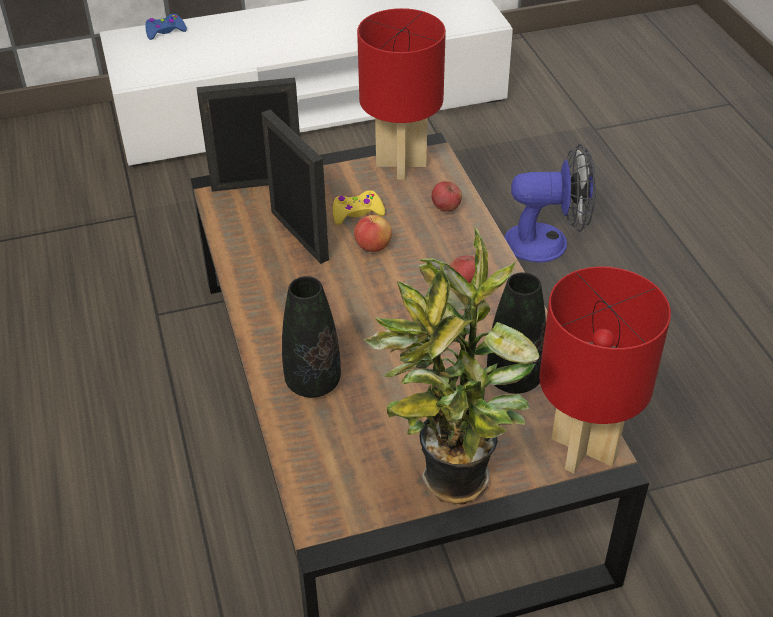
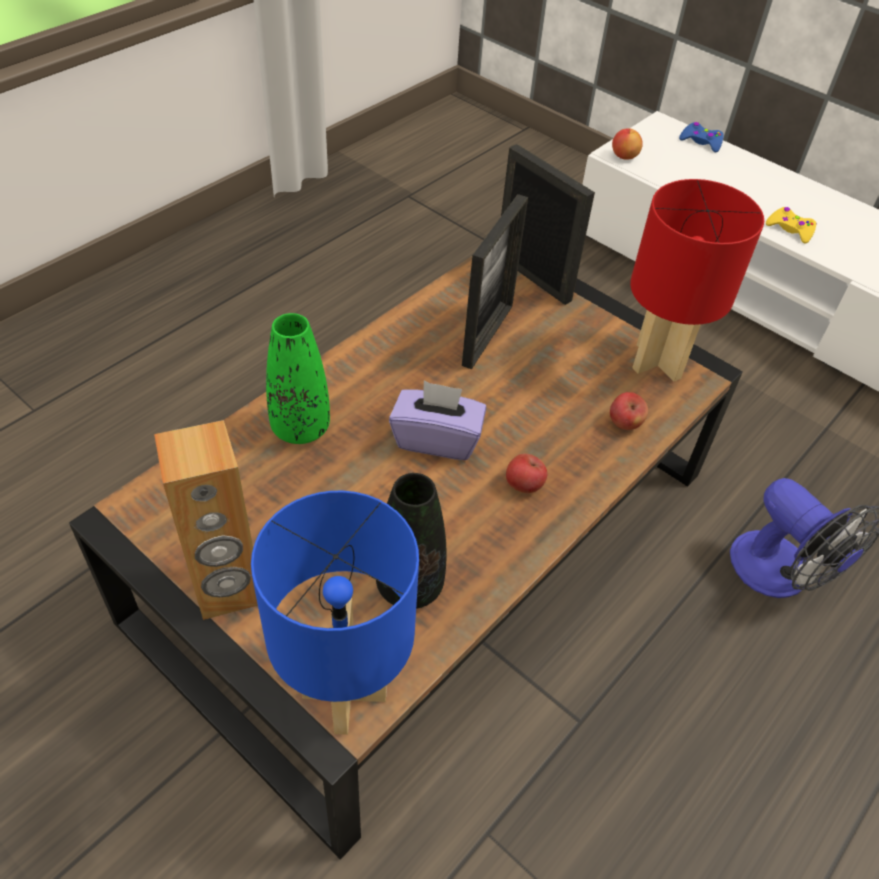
camera: 55 degrees right, 5 degrees up
black vase [282,276,341,398] -> green vase [266,313,330,444]
yellow game controller [333,190,385,225] -> yellow game controller moved to [766,207,817,244]
apple [354,215,392,252] -> apple moved to [612,128,643,160]
potted plant [363,227,539,505] -> brown speaker [154,420,258,620]
red table lamp [539,267,671,474] -> blue table lamp [251,491,419,735]
none -> purple tissue box [389,381,486,460]

